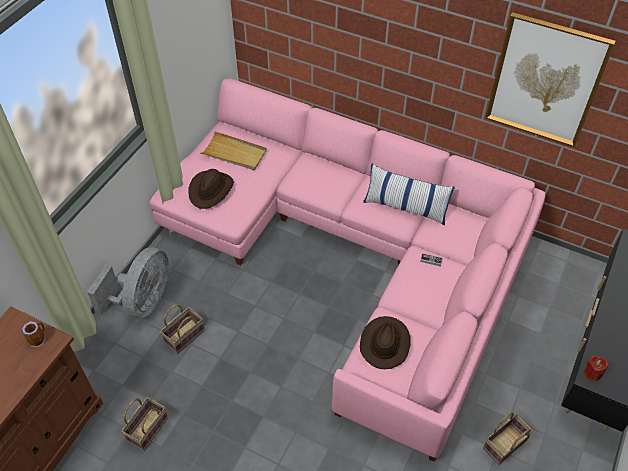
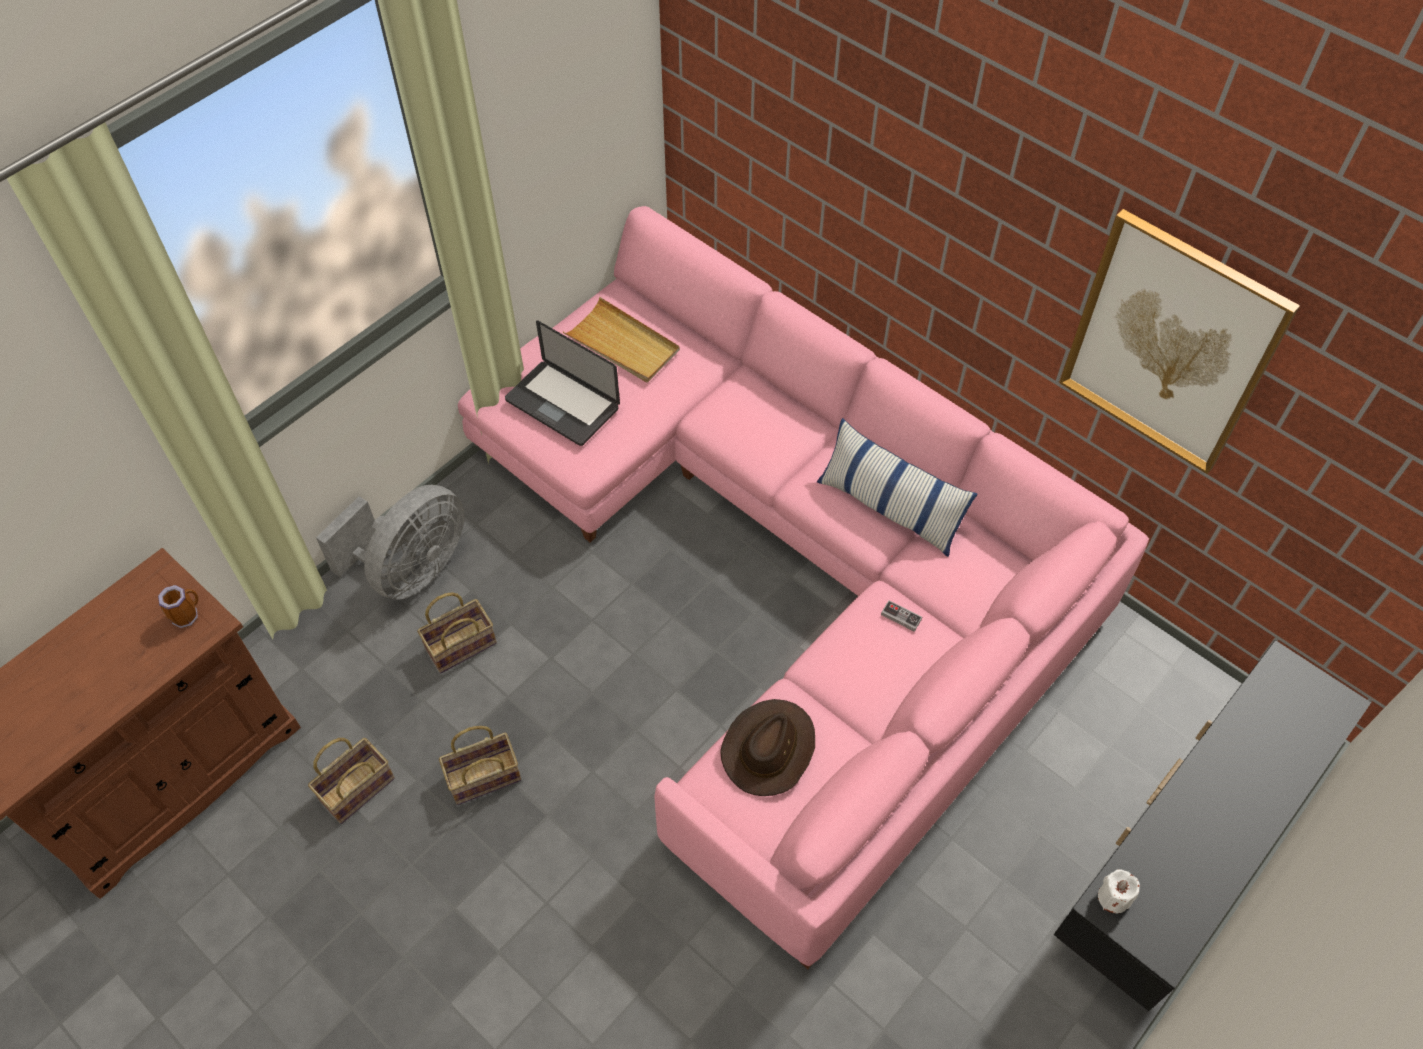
camera: 15 degrees right, 5 degrees up
brown hat [188,169,234,209] -> laptop [505,321,620,446]
basket [483,412,533,465] -> basket moved to [439,726,522,805]
red candle [584,356,608,381] -> white candle [1098,869,1140,913]

